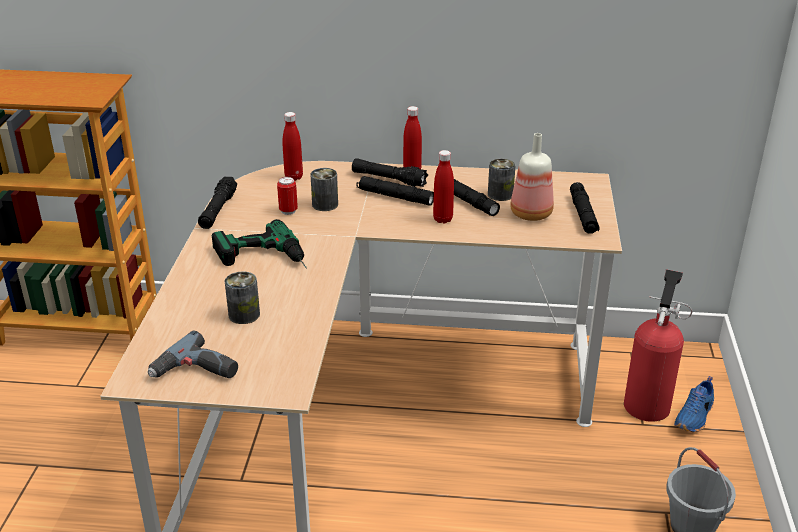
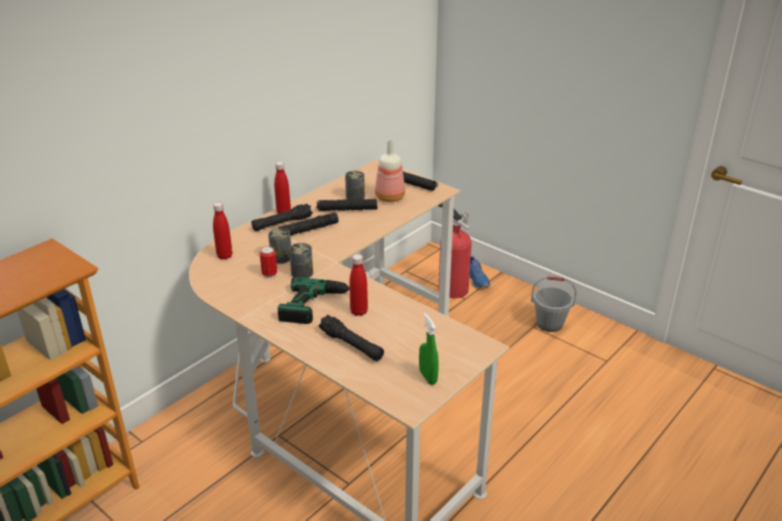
camera: 55 degrees left, 0 degrees up
power drill [148,330,238,378] -> green spray bottle [419,313,439,385]
black flashlight [198,176,237,229] -> black flashlight moved to [319,315,384,361]
can [225,272,260,324] -> can moved to [289,243,313,278]
red bottle [433,150,454,224] -> red bottle moved to [349,254,368,316]

